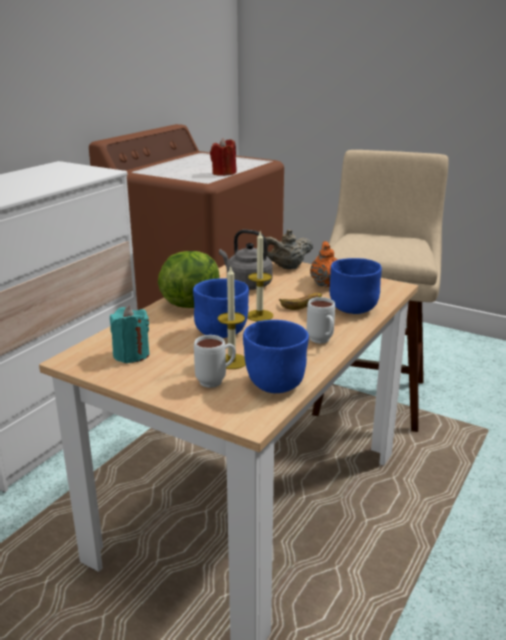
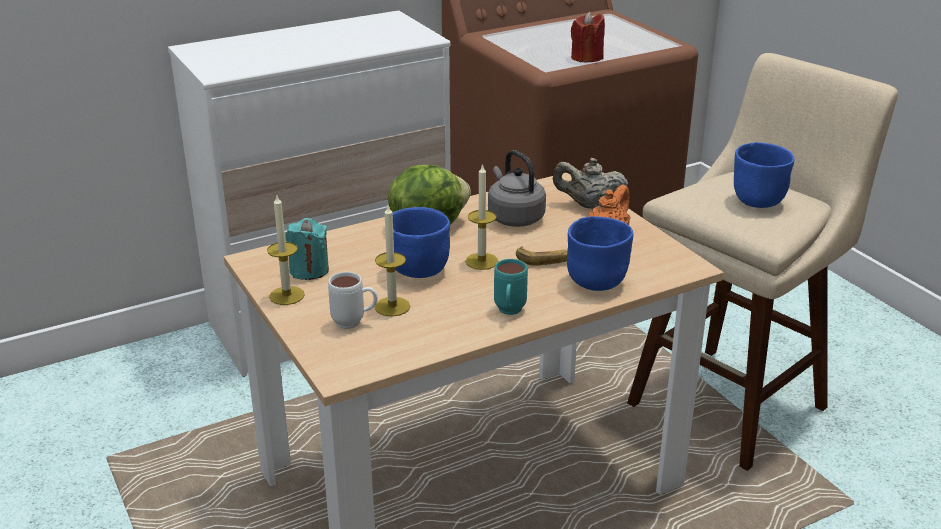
camera: 30 degrees right, 5 degrees up
blue bowl [243,320,309,393] -> blue bowl moved to [734,142,794,208]
white mug [307,297,335,344] -> turquoise mug [494,259,528,315]
none -> candle [267,196,305,305]

